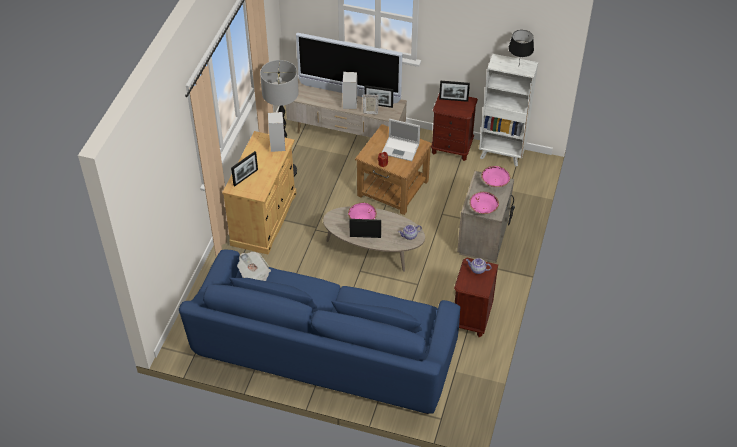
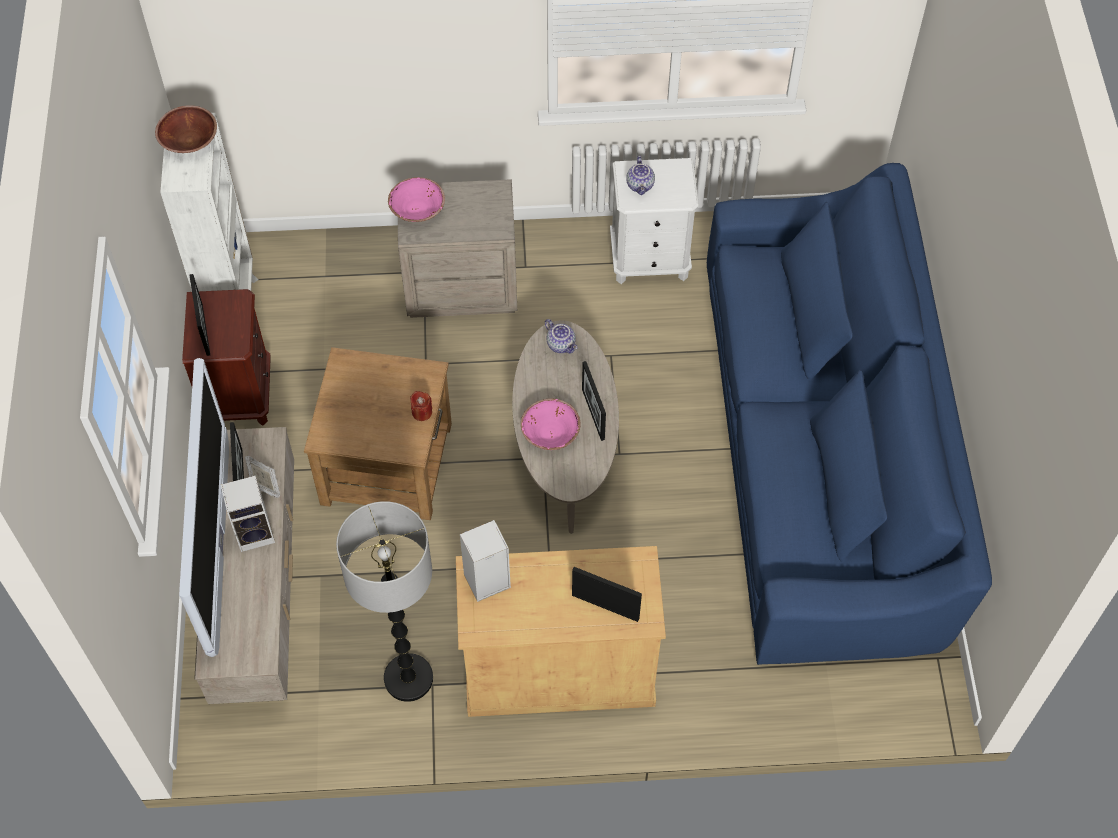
camera: 110 degrees left, 10 degrees up
newspaper [237,252,271,281] -> none
laptop [382,119,420,161] -> none
brown nightstand [454,258,498,337] -> white nightstand [610,158,699,284]
pink bowl [469,192,499,214] -> none
black table lamp [508,30,534,63] -> brown bowl [155,105,217,153]

